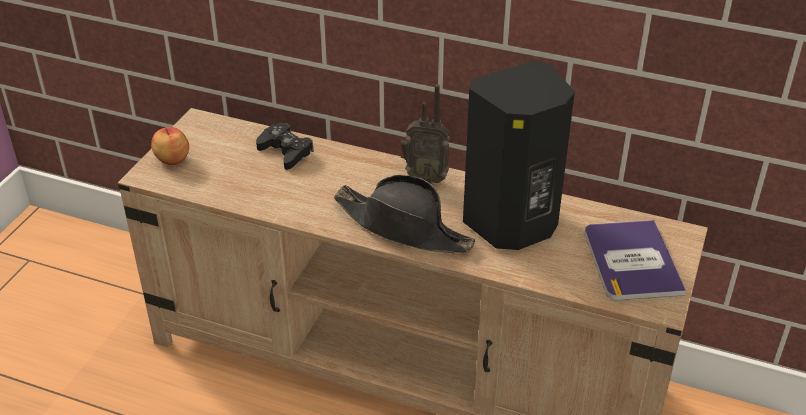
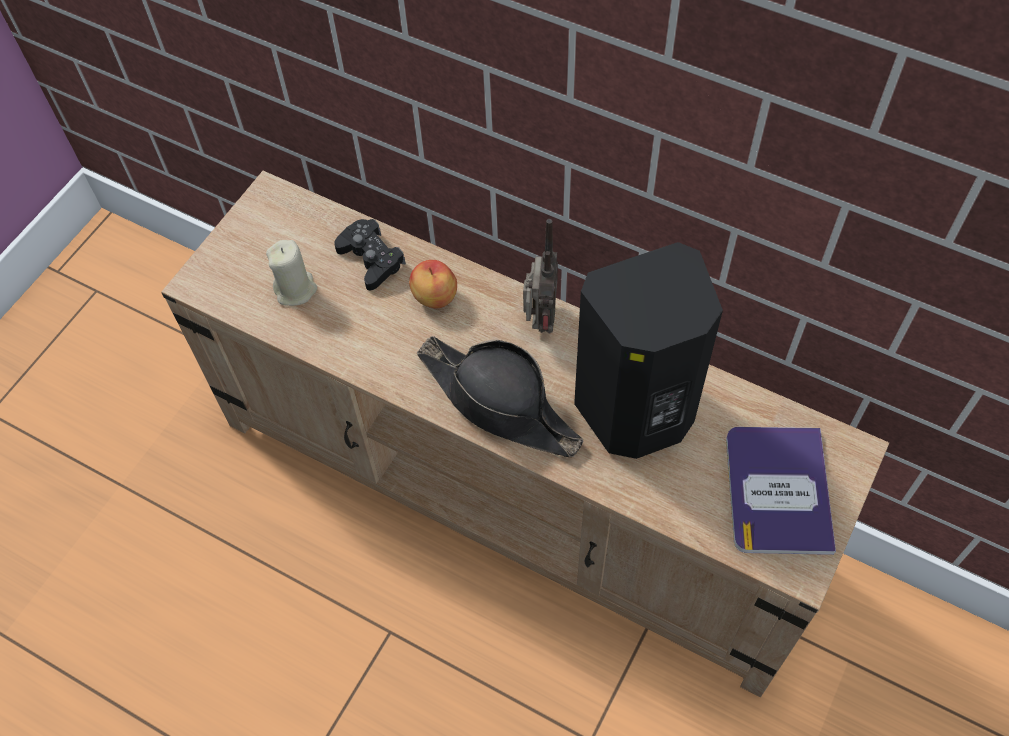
camera: 10 degrees right, 20 degrees up
apple [151,127,189,165] -> apple moved to [409,260,457,308]
radio [401,84,450,184] -> radio turned 105 degrees counterclockwise [523,219,558,333]
none -> beige candle [266,240,317,306]

